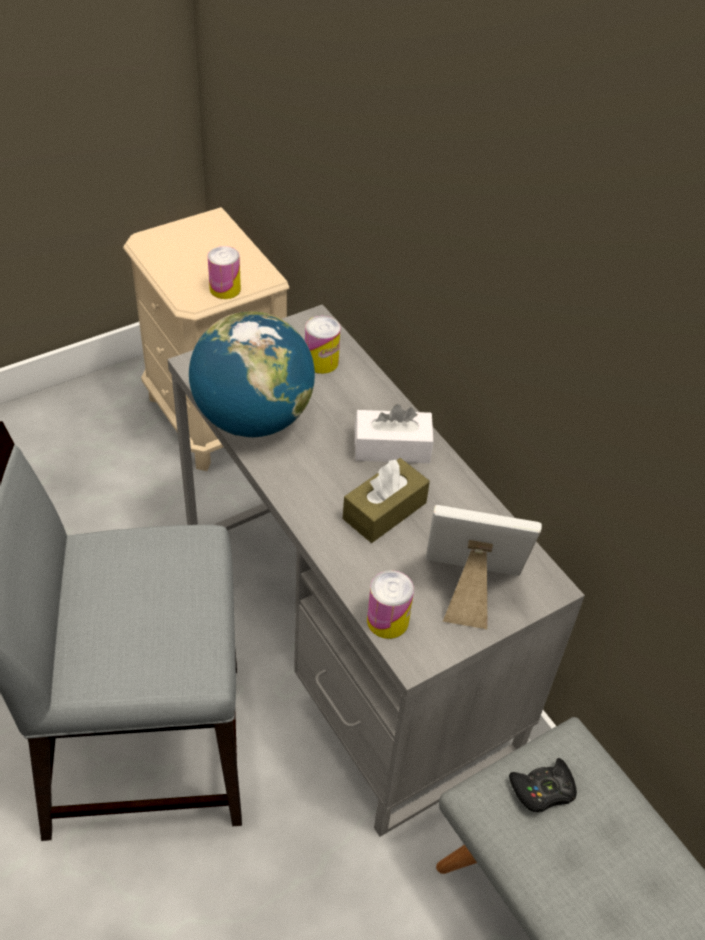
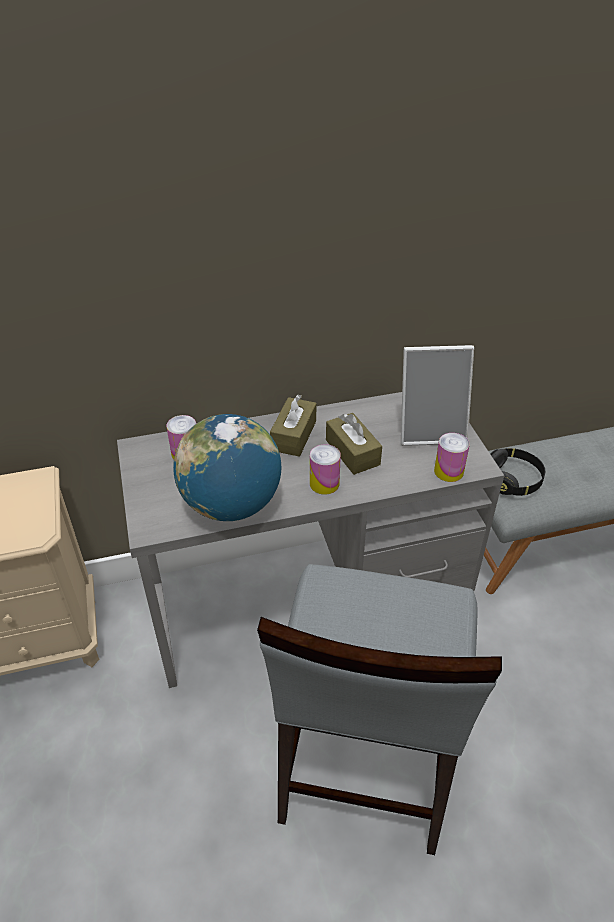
camera: 70 degrees left, 5 degrees down
can [208,246,241,299] -> can moved to [310,444,341,495]
white tissue box [355,404,434,463] -> brown tissue box [270,395,316,457]
picture frame [426,505,542,630] -> picture frame turned 120 degrees counterclockwise [401,345,474,446]
black game controller [509,758,577,812] -> black headphones [490,448,545,496]

